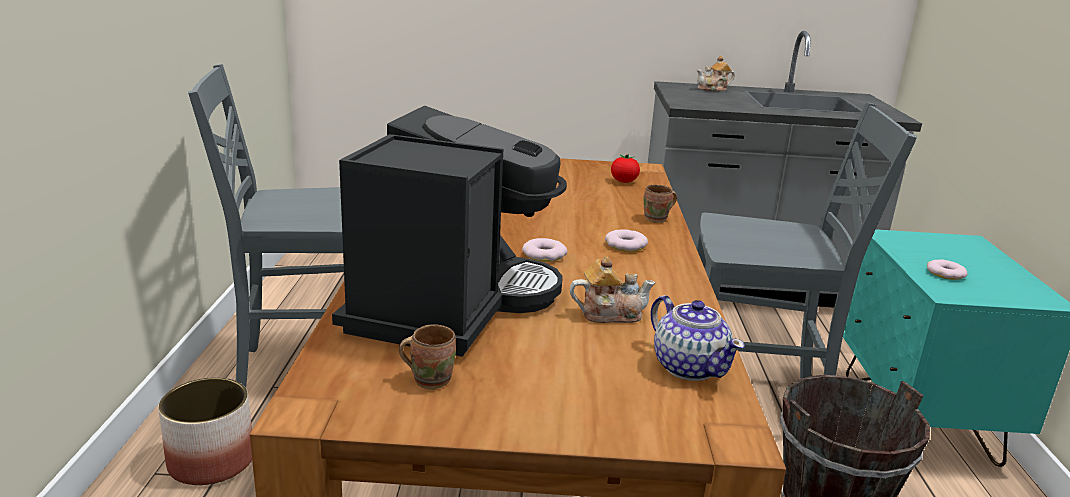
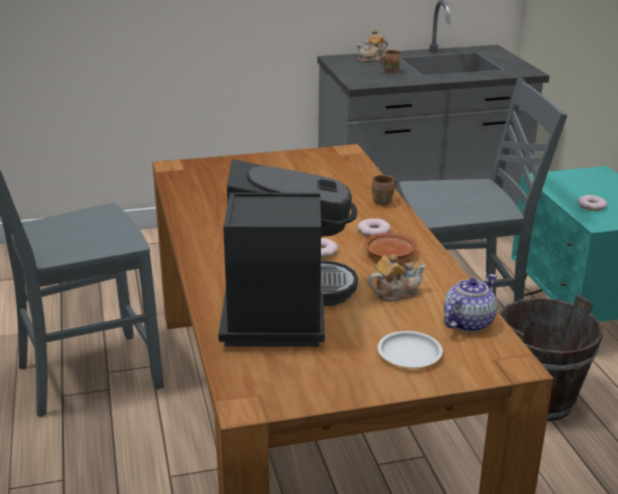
camera: 15 degrees left, 5 degrees up
planter [158,377,252,485] -> none
brown mug [399,324,456,390] -> brown mug moved to [380,50,401,74]
tomato [611,154,640,183] -> none
teapot [650,295,745,381] -> teapot turned 90 degrees counterclockwise [444,274,497,332]
none -> brown plate [364,233,417,259]
none -> white plate [378,331,443,368]

